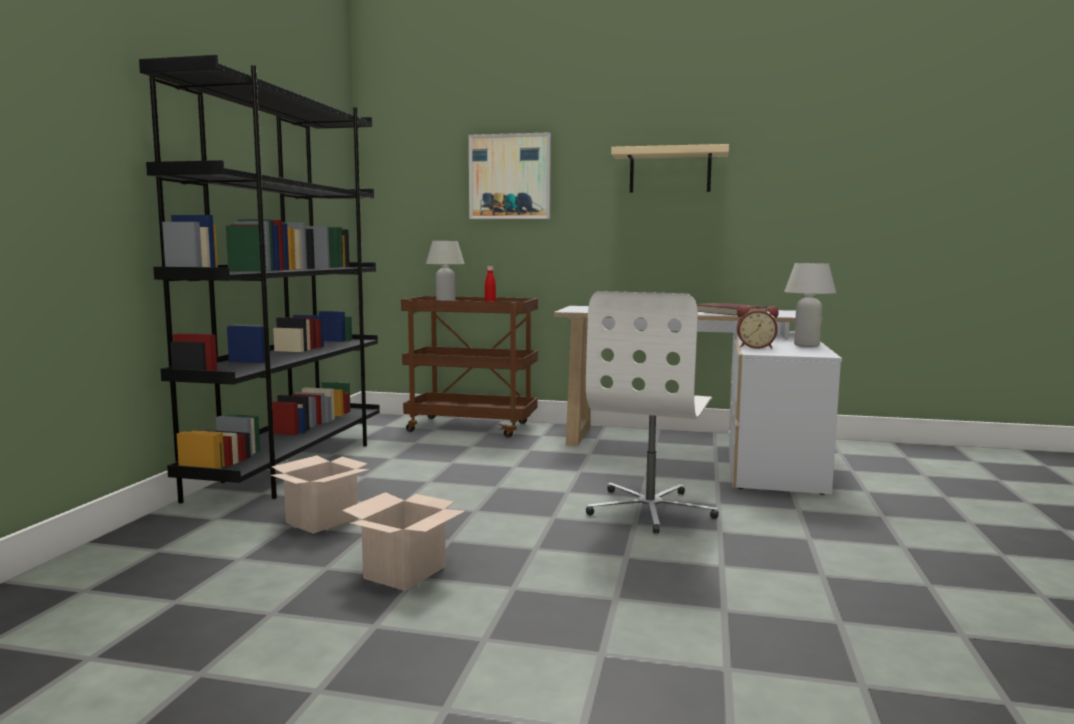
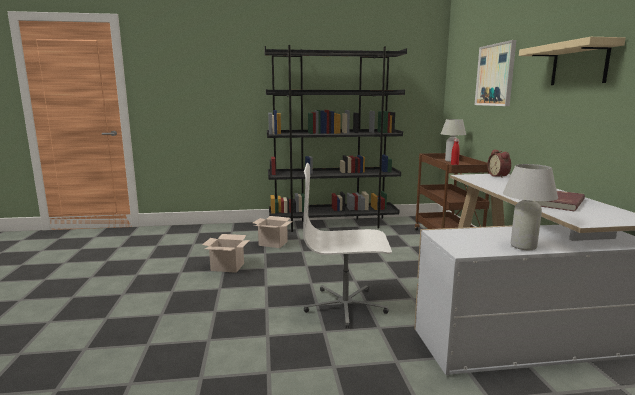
camera: 70 degrees right, 5 degrees up
alarm clock [737,306,779,349] -> alarm clock moved to [487,150,511,177]

